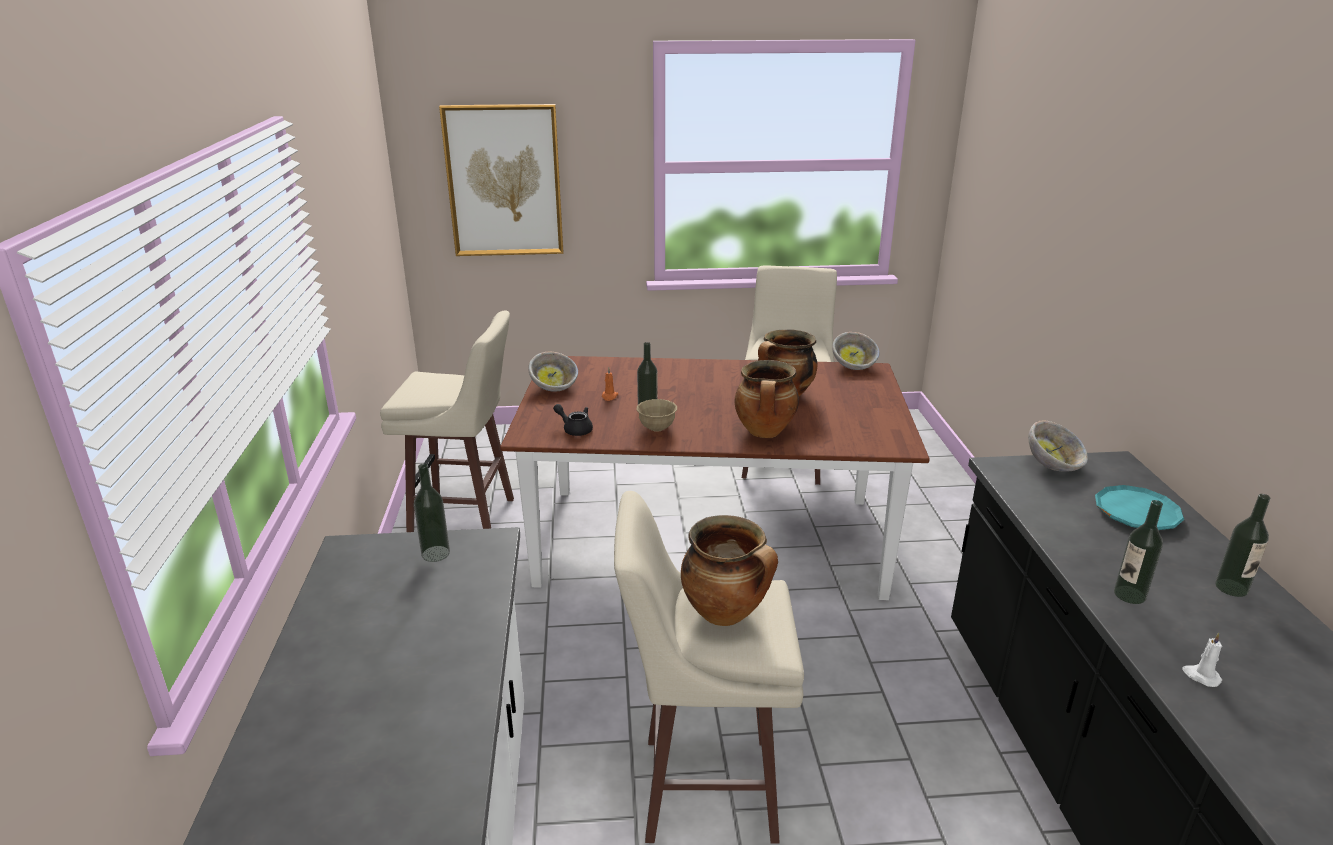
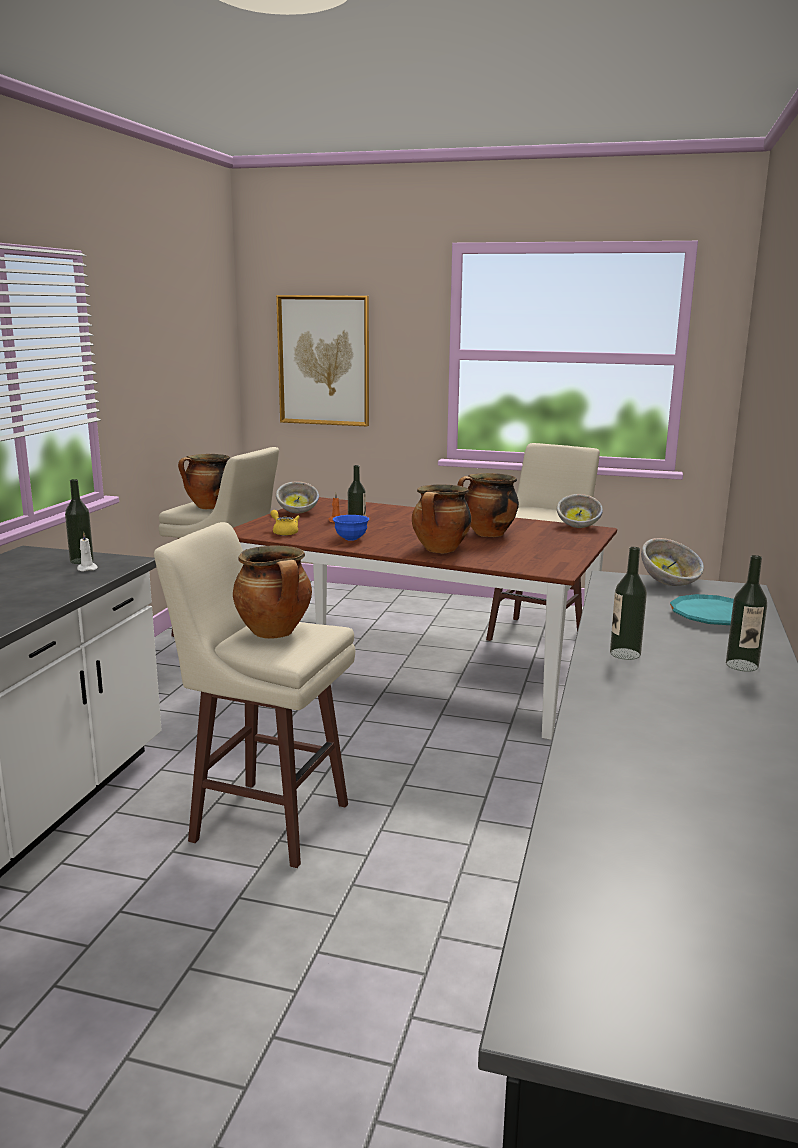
camera: 20 degrees right, 10 degrees down
black teapot [553,404,593,436] -> yellow teapot [271,510,299,536]
beige bowl [636,399,677,432] -> blue bowl [333,515,369,541]
white candle [1182,633,1222,687] -> white candle moved to [77,532,98,571]
none -> cooking pot [178,454,230,509]

